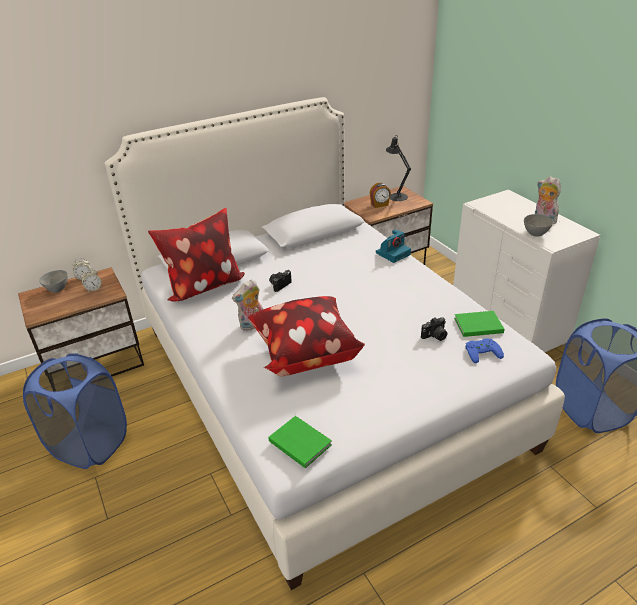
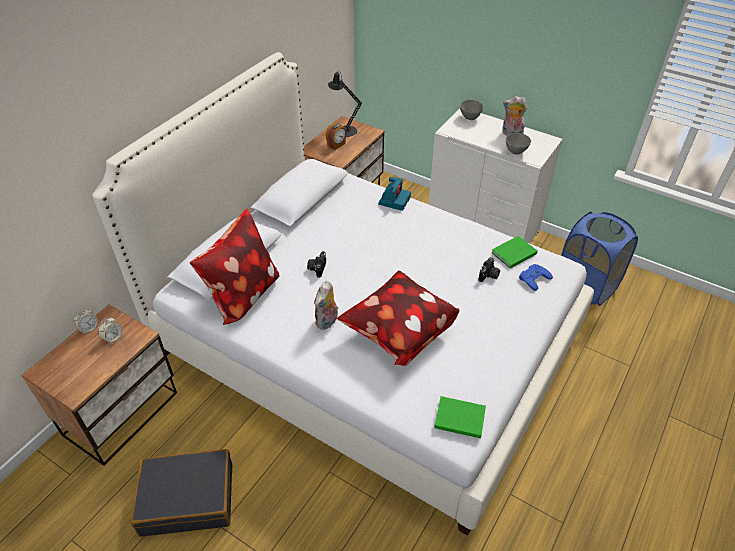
camera: 30 degrees left, 10 degrees up
blue laundry basket [23,353,127,469] -> black suitcase [131,449,232,537]
grey bowl [39,270,68,293] -> grey bowl moved to [460,100,483,120]

